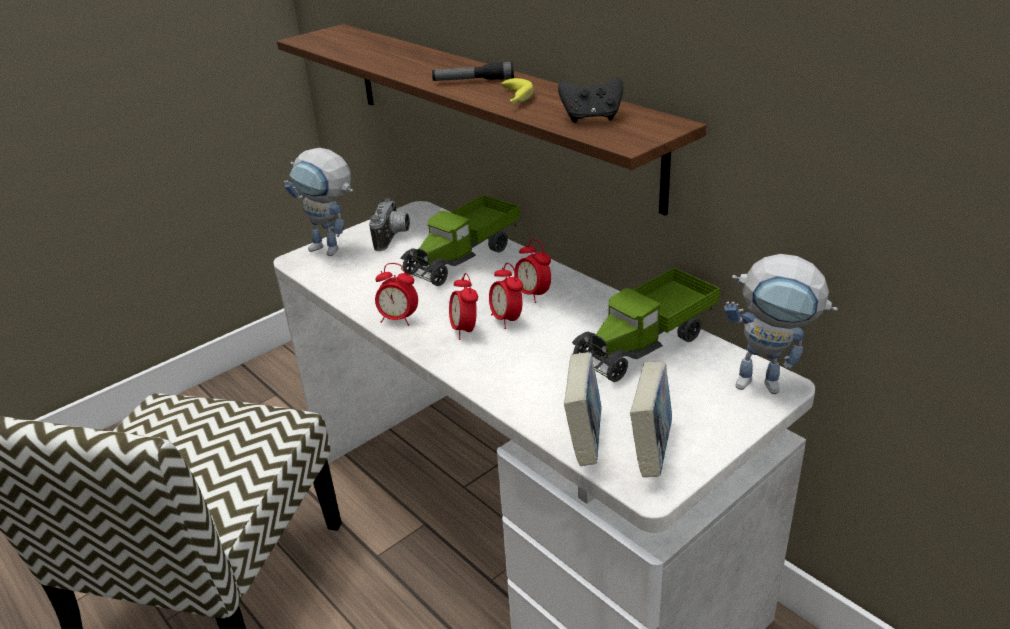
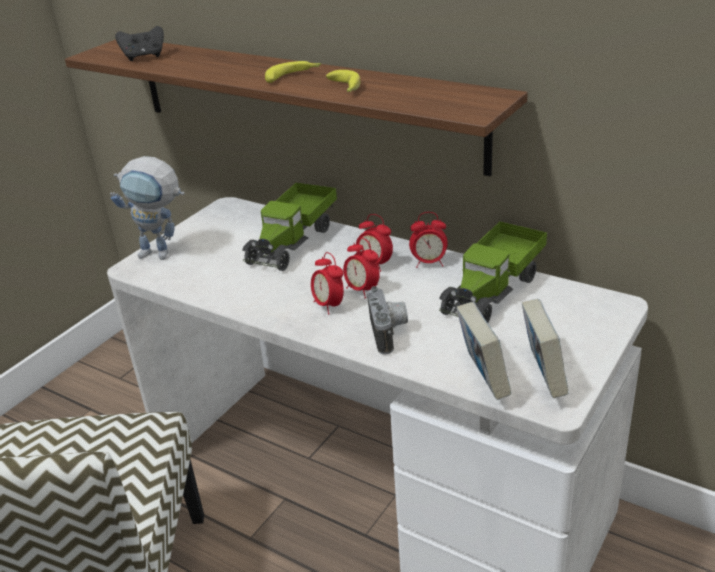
camera: 15 degrees left, 0 degrees up
camera [369,198,410,251] -> camera moved to [367,286,408,354]
alarm clock [375,263,418,326] -> alarm clock moved to [409,212,448,268]
flashlight [432,62,514,81] -> banana [265,61,321,83]
black game controller [558,77,624,123] -> black game controller moved to [115,26,164,61]
toy robot [724,254,838,394] -> none

